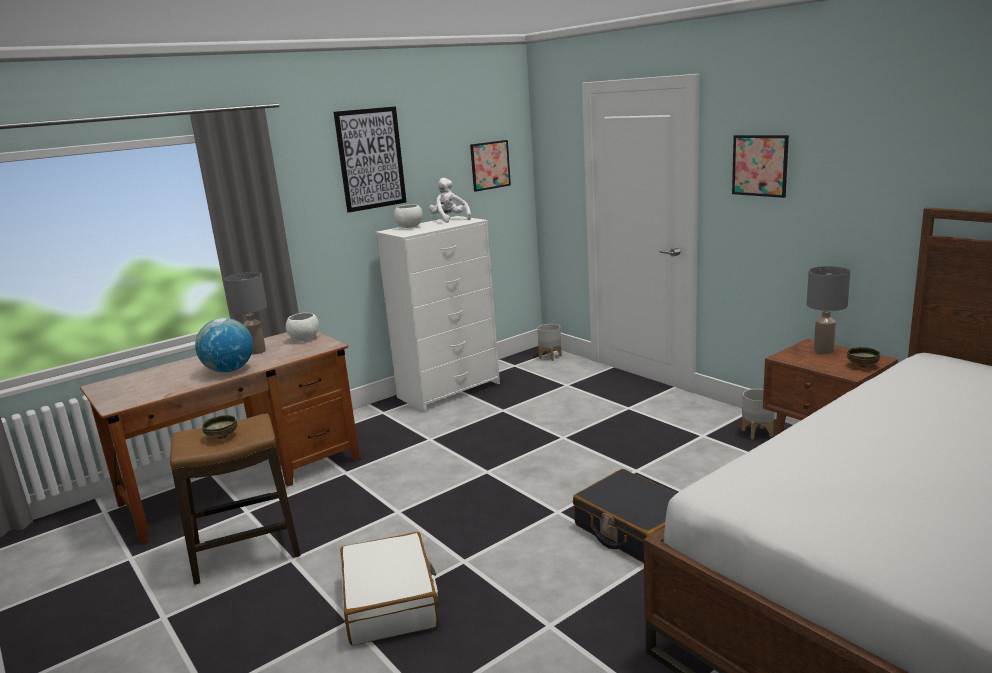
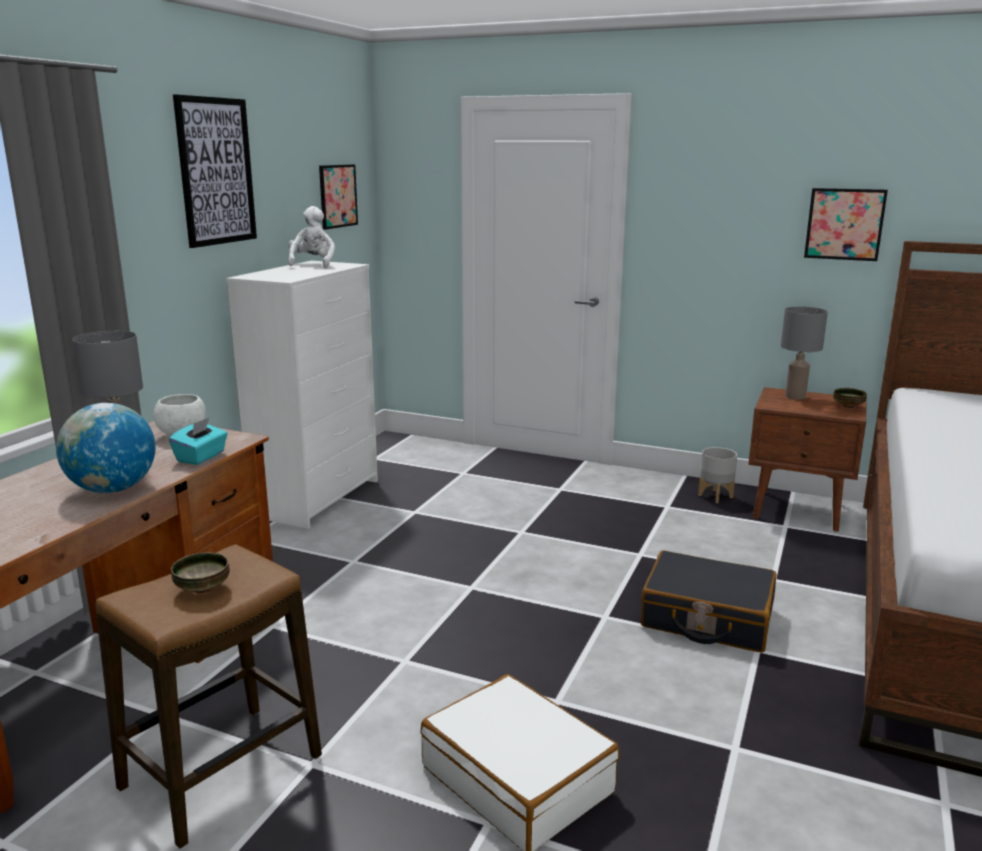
camera: 30 degrees left, 0 degrees up
white bowl [394,204,423,228] -> none
white plush toy [429,178,471,223] -> white plush toy turned 60 degrees clockwise [288,206,335,268]
grey planter [537,324,562,361] -> none
picture [732,135,789,198] -> picture moved to [804,188,888,261]
none -> turquoise tissue box [169,417,228,465]

